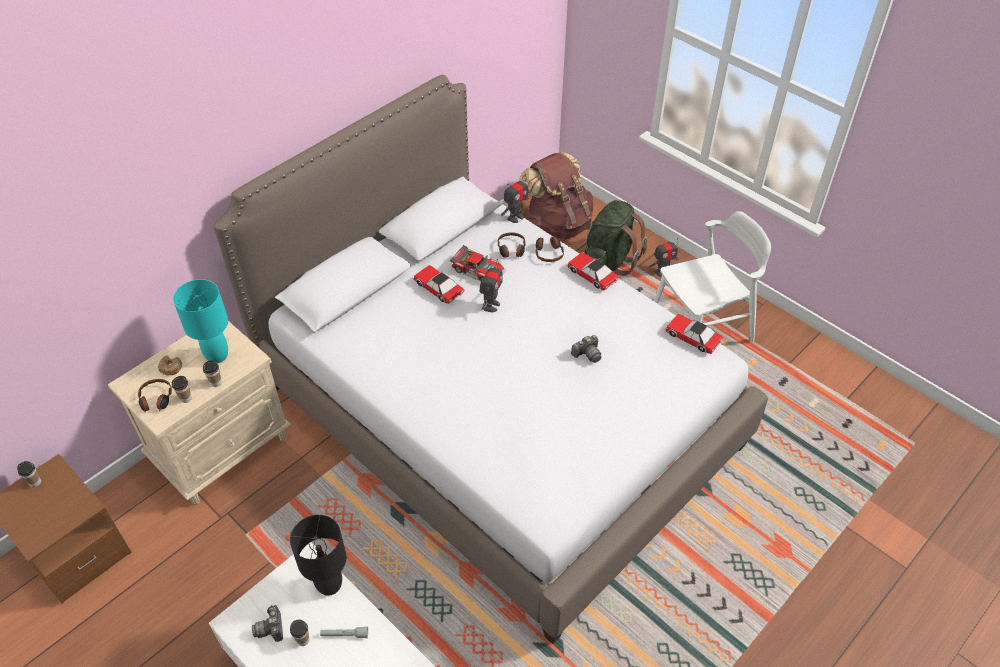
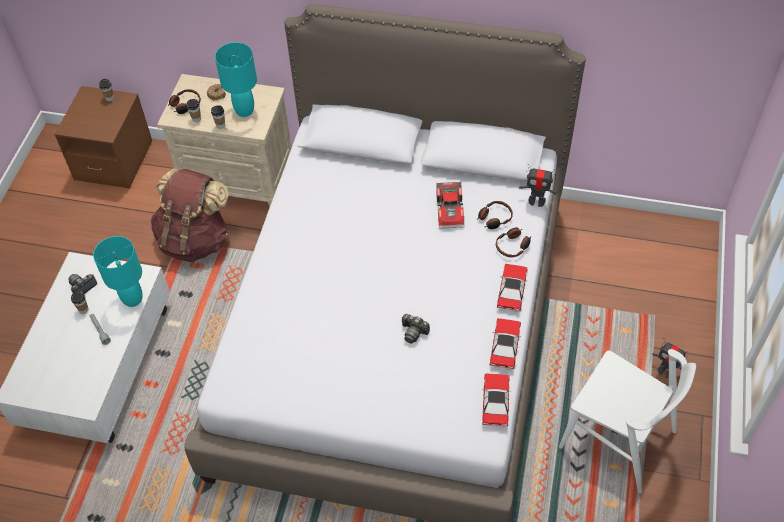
camera: 60 degrees right, 5 degrees up
black table lamp [290,515,347,596] -> turquoise table lamp [93,236,143,307]
toy car [413,265,465,304] -> toy car moved to [490,318,521,370]
toy robot [479,259,503,312] -> none
brown backpack [519,152,594,239] -> brown backpack moved to [150,168,229,262]
green backpack [584,200,647,276] -> none

